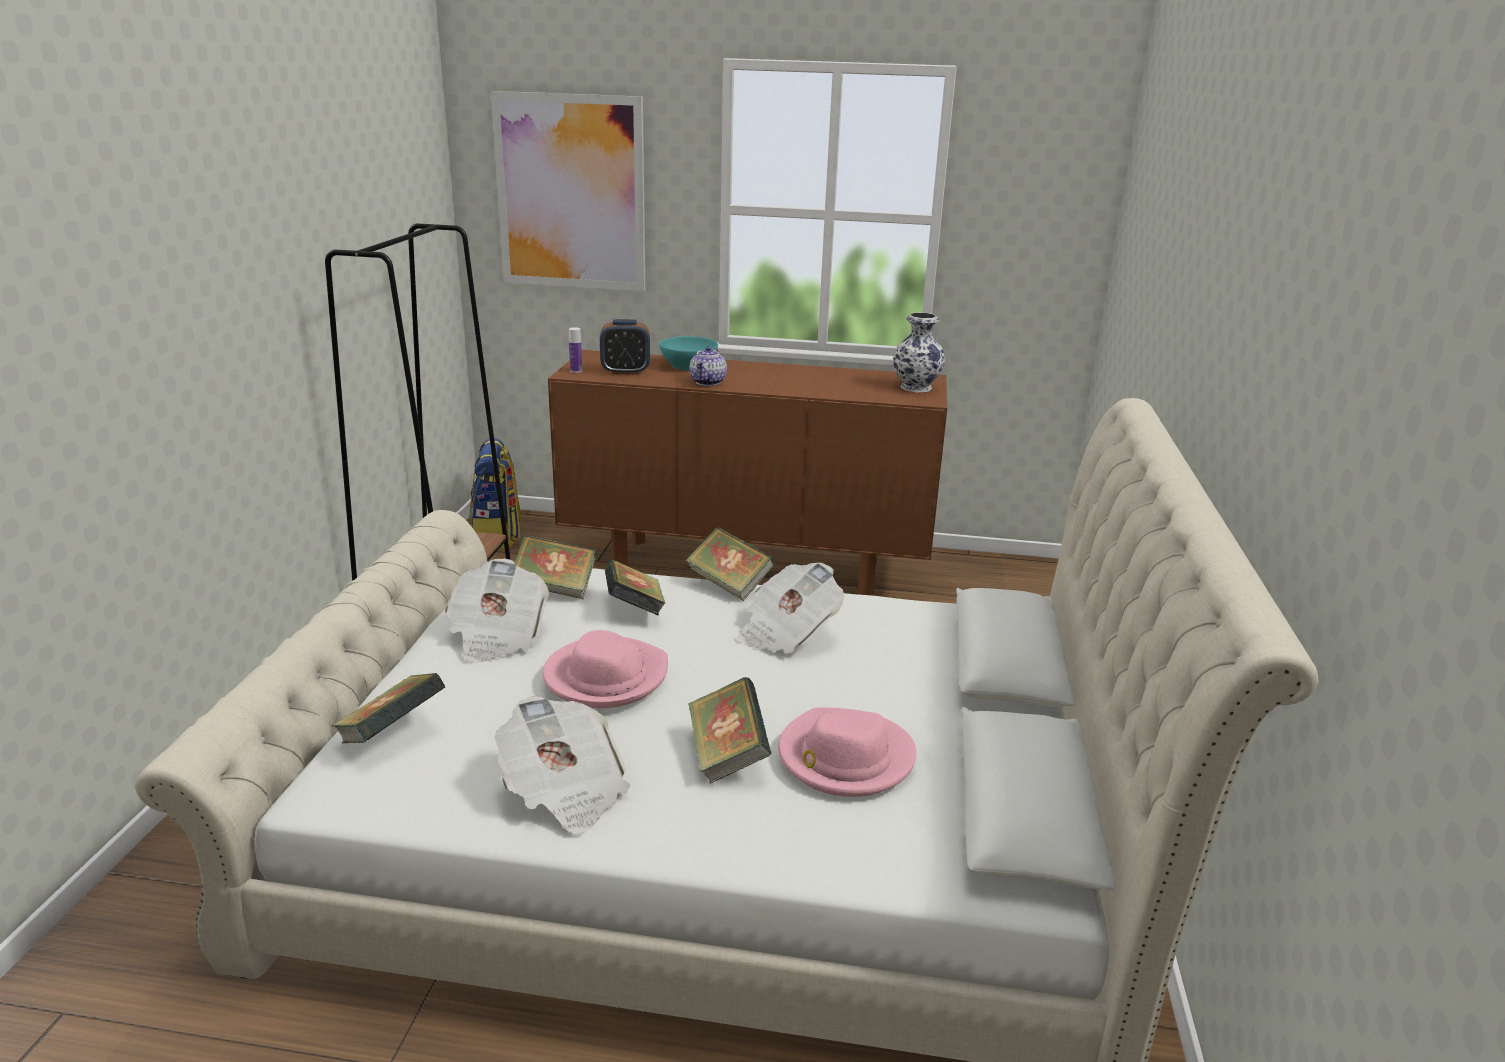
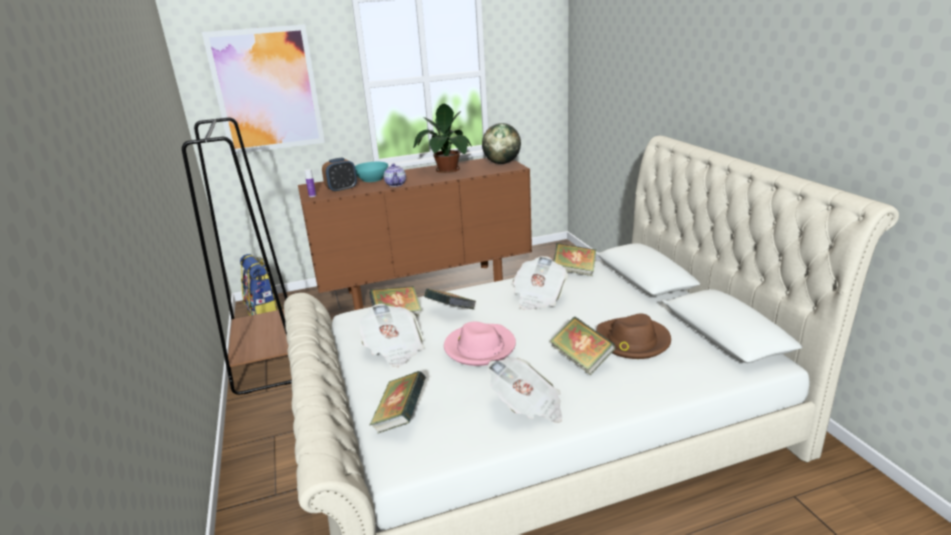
camera: 25 degrees left, 0 degrees up
book [686,527,775,601] -> book moved to [554,243,596,276]
pink hat [778,707,916,797] -> brown hat [596,314,671,359]
vase [893,312,945,392] -> globe [482,123,521,164]
none -> potted plant [413,104,472,173]

